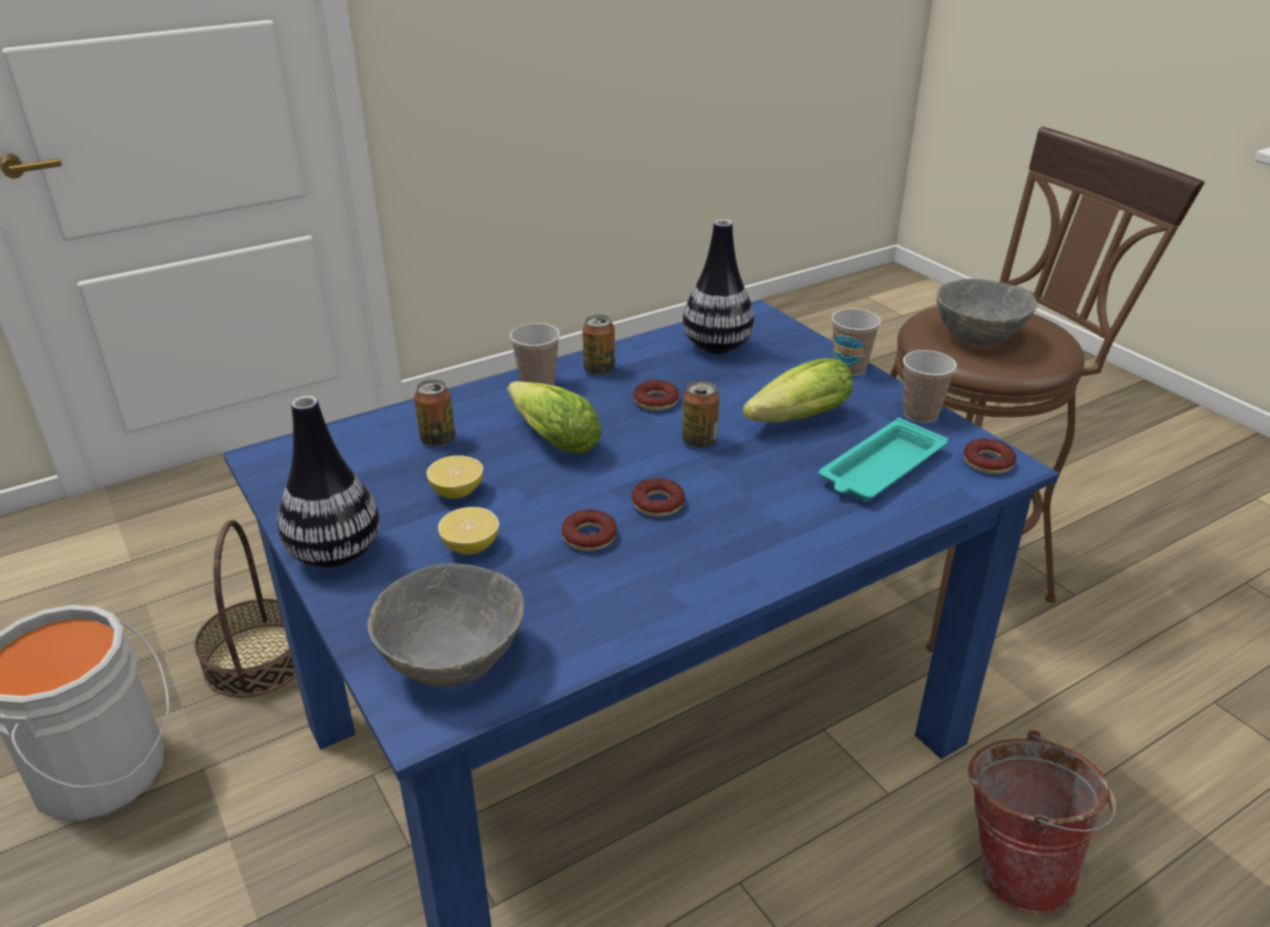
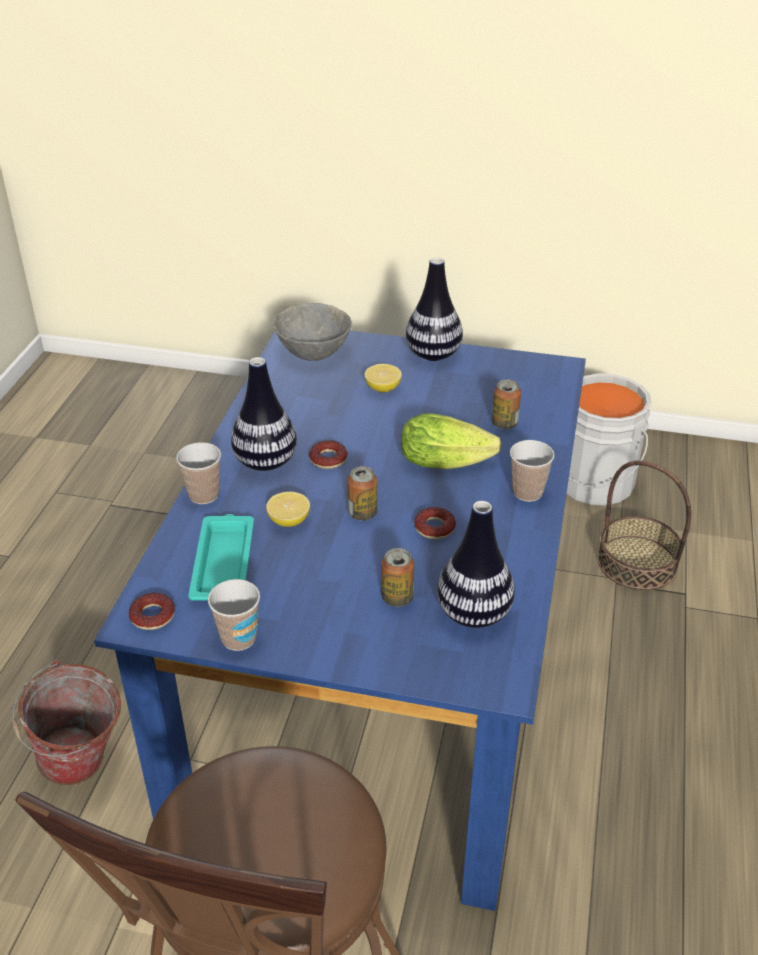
camera: 135 degrees right, 5 degrees up
lemon [426,455,483,499] -> lemon moved to [266,492,310,527]
donut [561,509,617,551] -> none
can [582,315,615,375] -> can moved to [381,548,414,607]
lettuce [743,358,853,422] -> none
cup [832,308,881,376] -> cup moved to [176,442,221,504]
grey bowl [936,279,1037,345] -> none
none -> vase [231,357,297,471]

